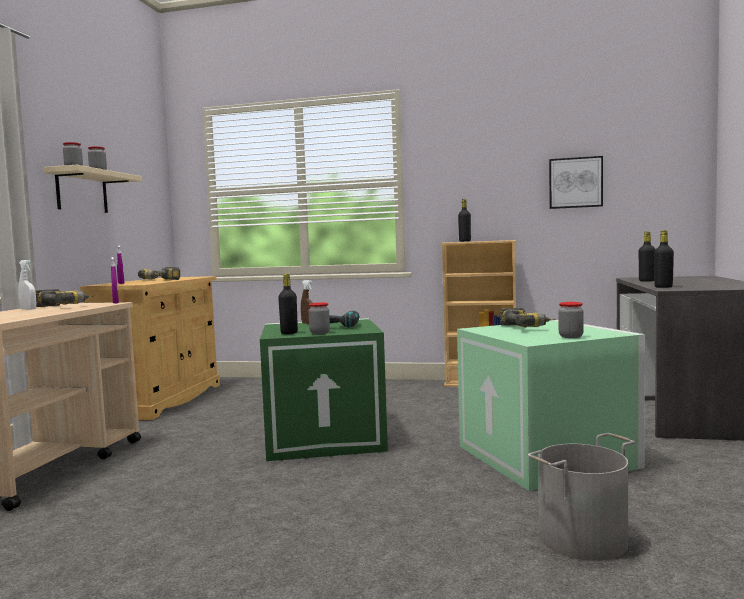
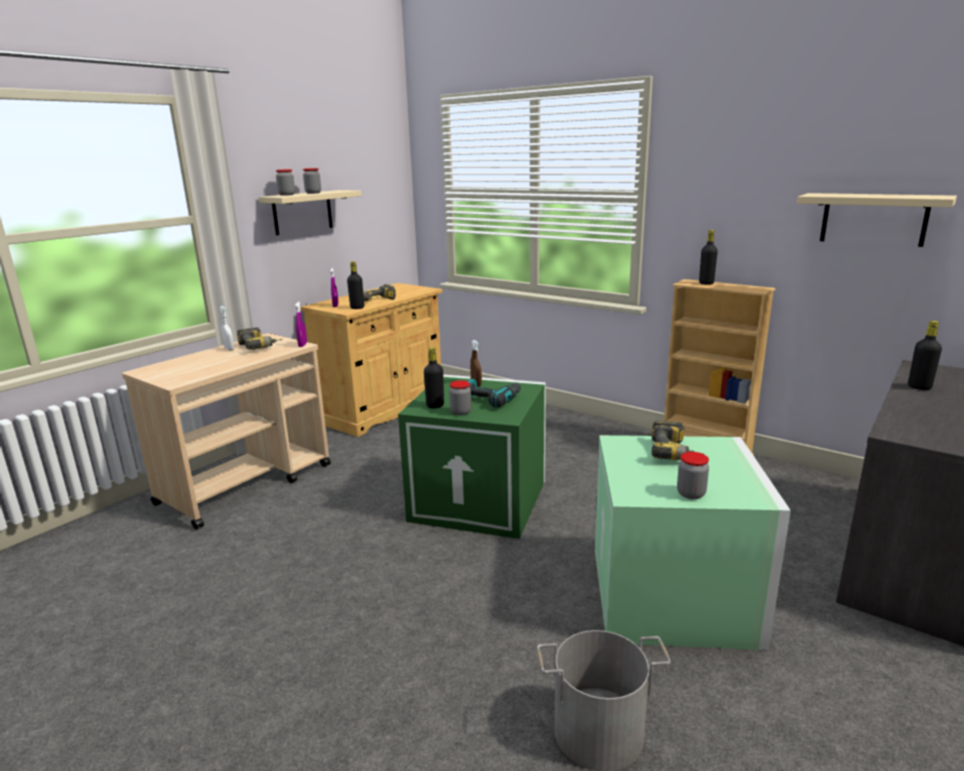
camera: 25 degrees right, 15 degrees up
picture [549,156,603,209] -> beige shelf [797,193,957,247]
black bottle [654,230,674,288] -> black bottle moved to [347,261,364,309]

